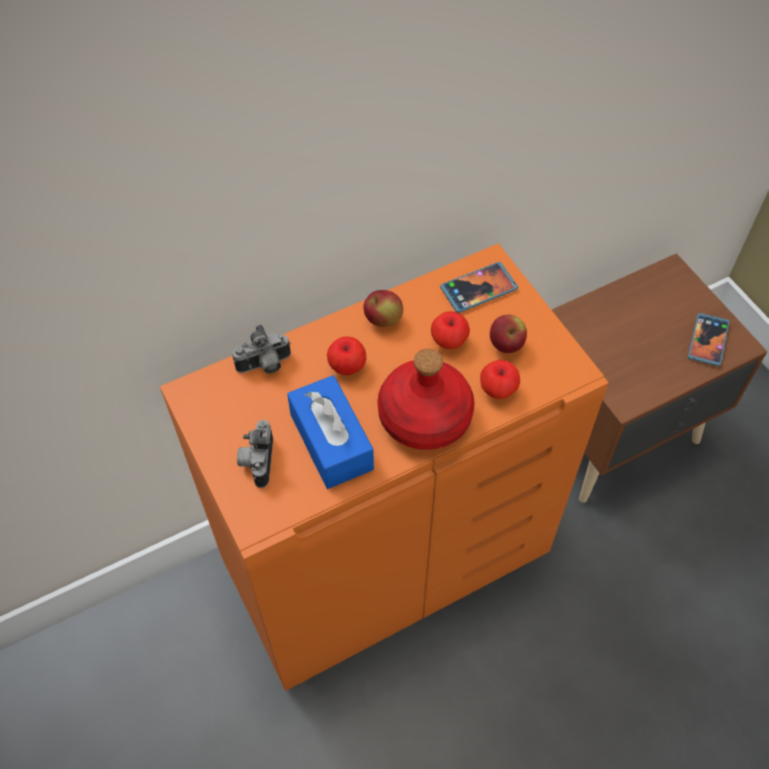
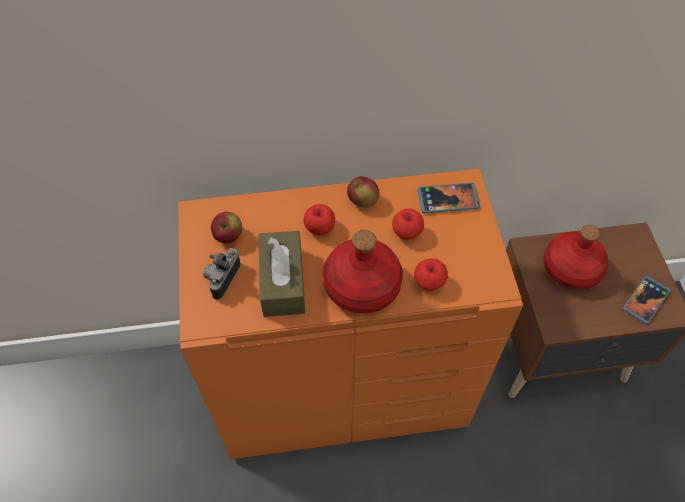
camera: 20 degrees right, 0 degrees up
camera [232,325,291,374] -> none
blue tissue box [287,375,374,489] -> brown tissue box [258,231,305,317]
apple [490,315,527,353] -> apple moved to [211,212,242,243]
none -> red bottle [544,225,608,290]

